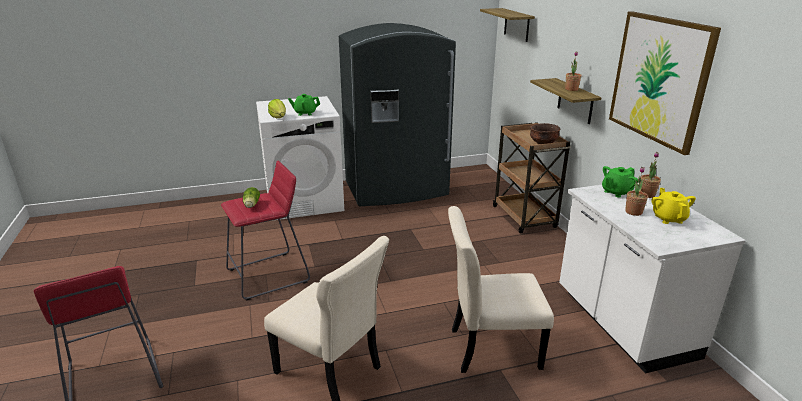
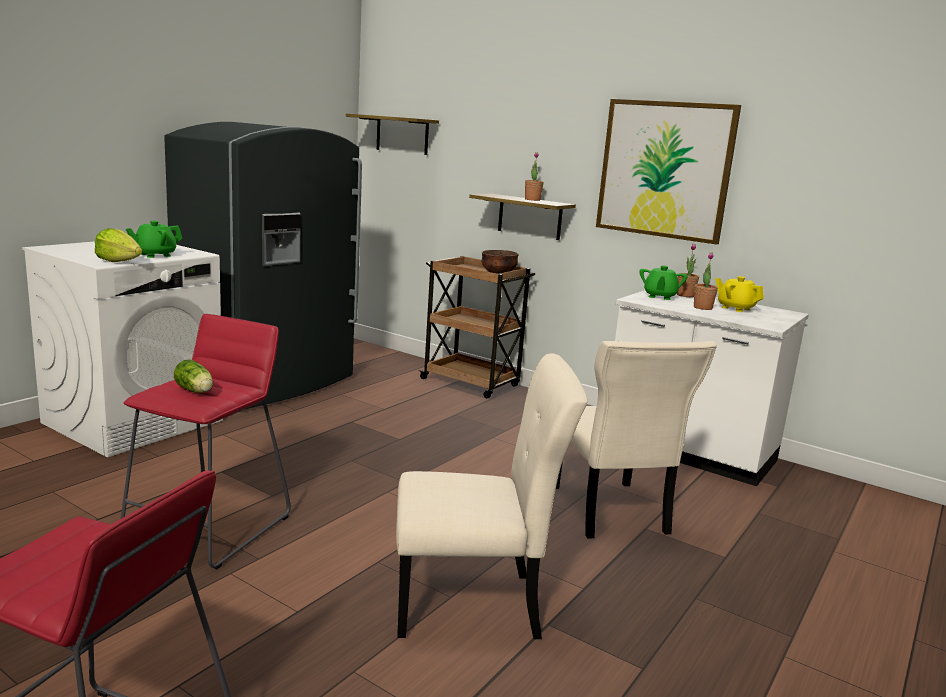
camera: 40 degrees left, 10 degrees down
beige chair [448,206,554,373] -> beige chair turned 60 degrees counterclockwise [556,341,717,539]

